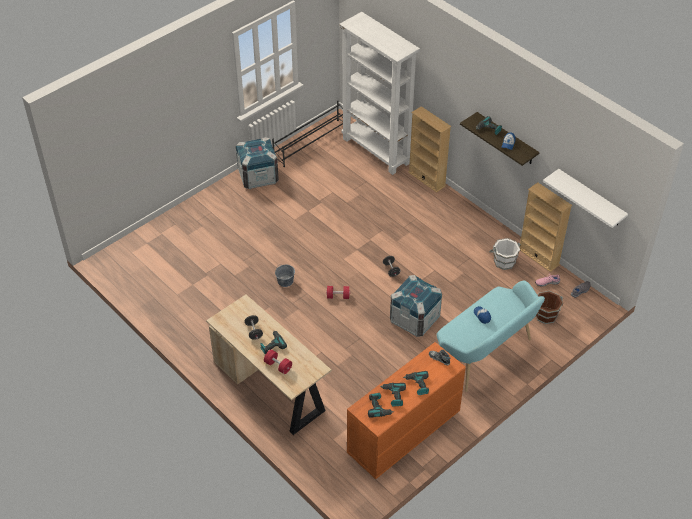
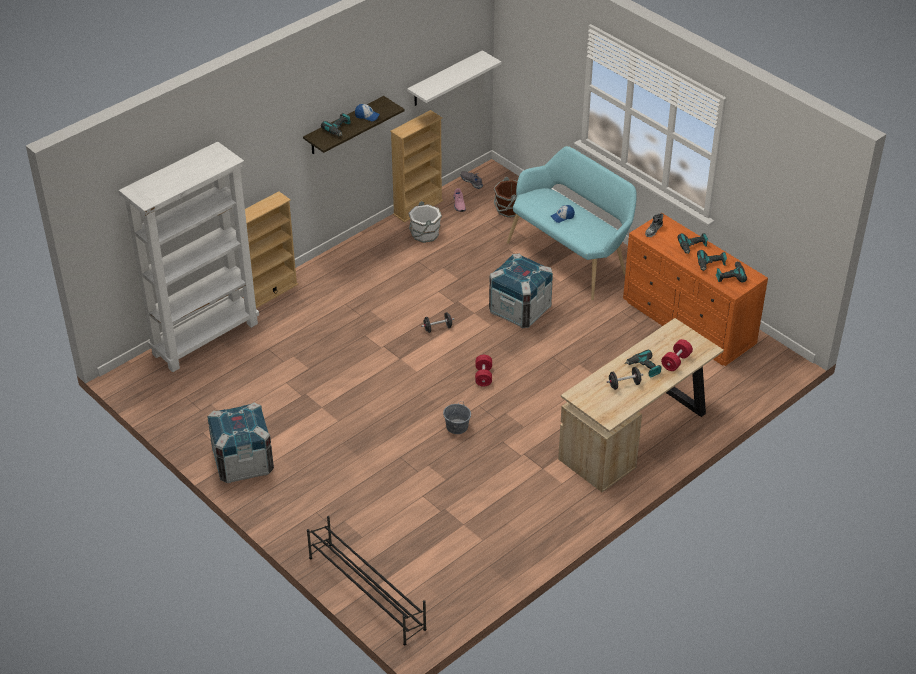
camera: 90 degrees left, 5 degrees down
black shoe rack [272,101,343,167] -> black shoe rack moved to [307,516,426,645]

